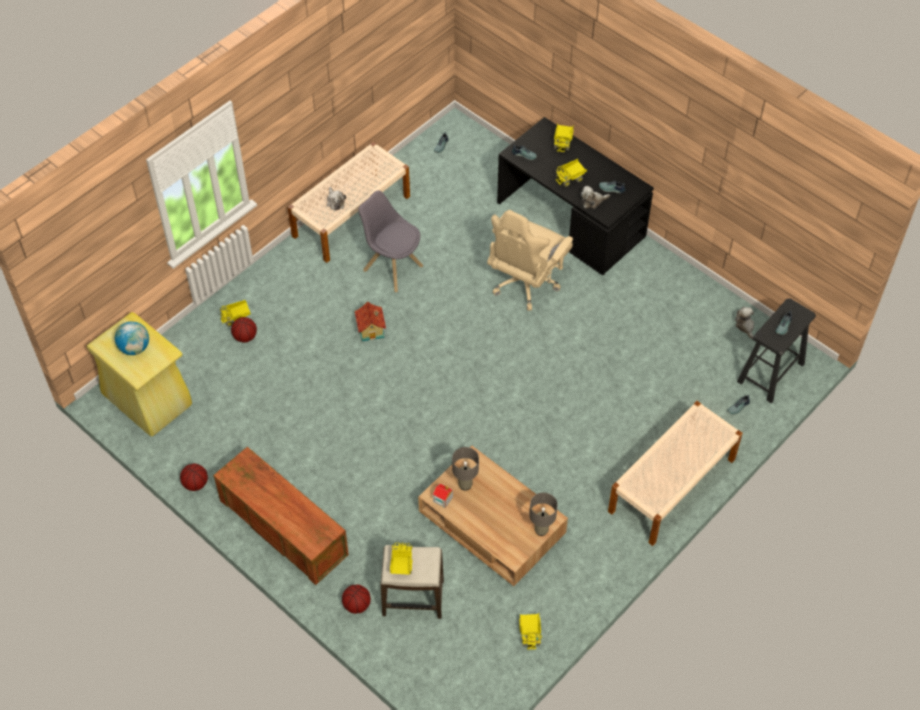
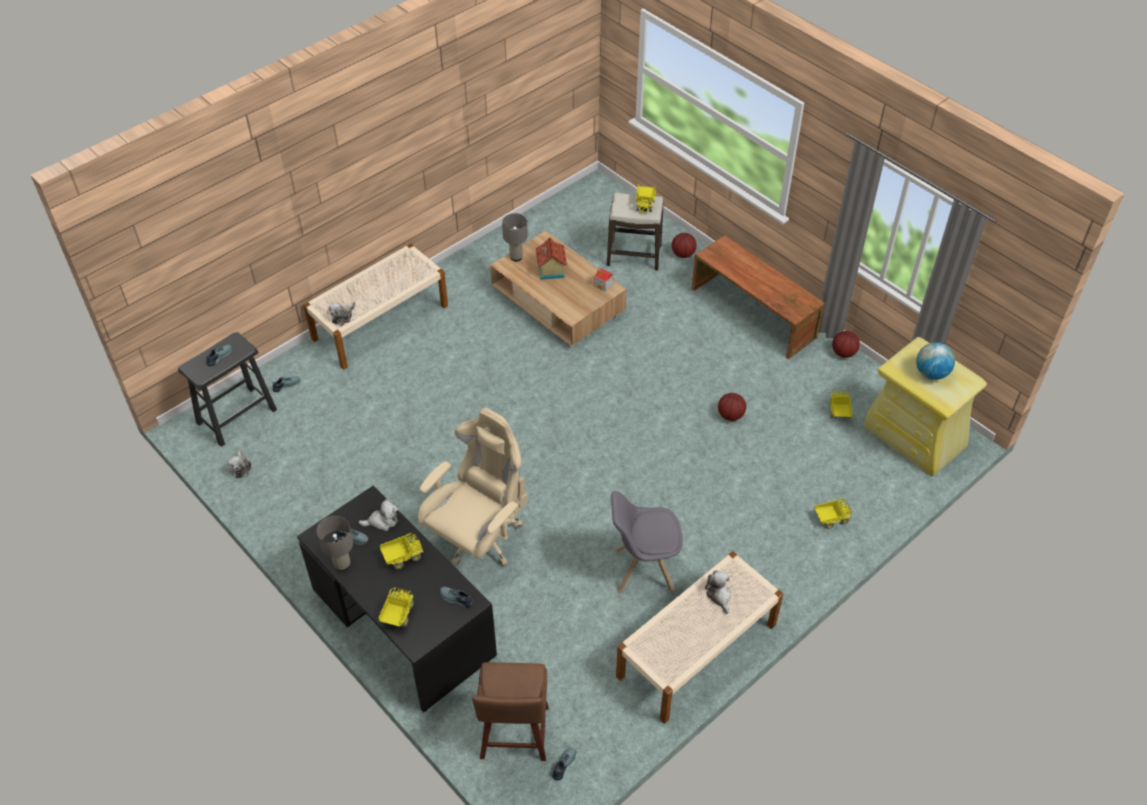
camera: 175 degrees left, 5 degrees down
basketball [231,317,257,343] -> basketball moved to [718,393,746,421]
toy house [355,301,386,341] -> toy house moved to [536,237,567,280]
grey chair [358,190,423,292] -> grey chair turned 135 degrees clockwise [611,491,683,593]
grey table lamp [452,447,479,490] -> grey table lamp moved to [317,516,353,571]
toy truck [519,613,542,650] -> toy truck moved to [830,390,853,419]
none -> plush toy [329,302,355,326]
none -> brown chair [472,662,549,761]

